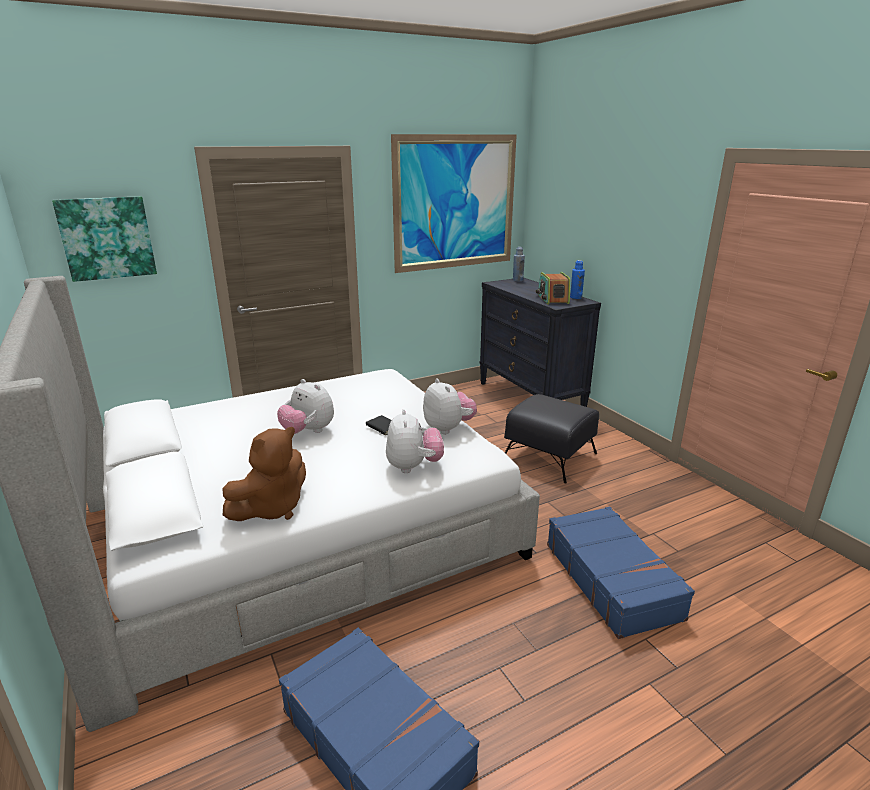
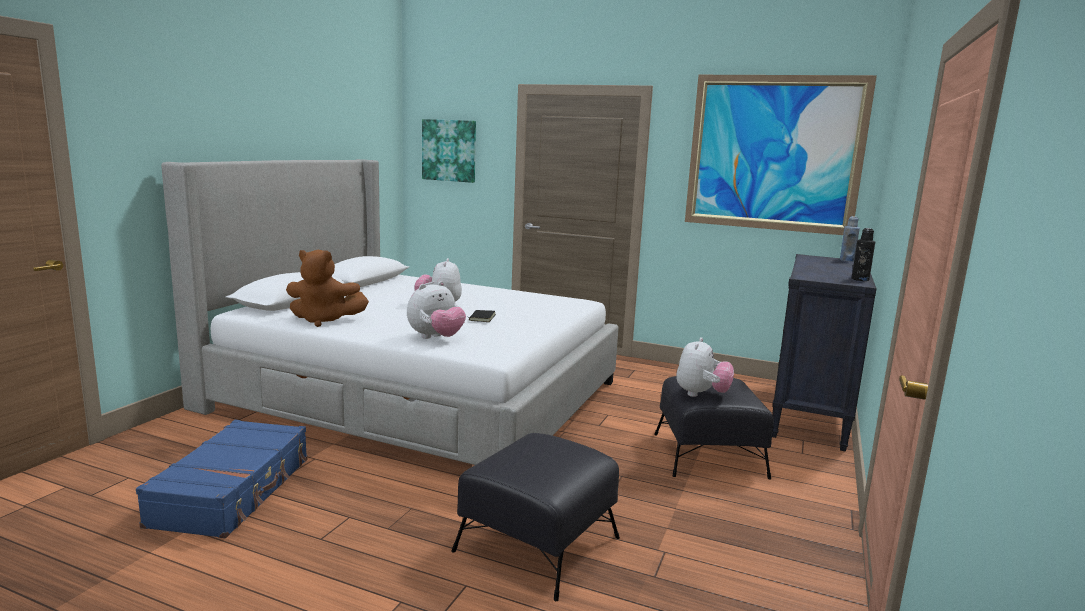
camera: 50 degrees right, 10 degrees down
plush toy [423,378,477,434] -> plush toy moved to [676,337,734,397]
radio [536,272,570,304] -> none
blue suitcase [547,506,695,639] -> black ottoman [451,433,620,601]
blue bottle [570,260,585,299] -> black bottle [852,228,876,281]

